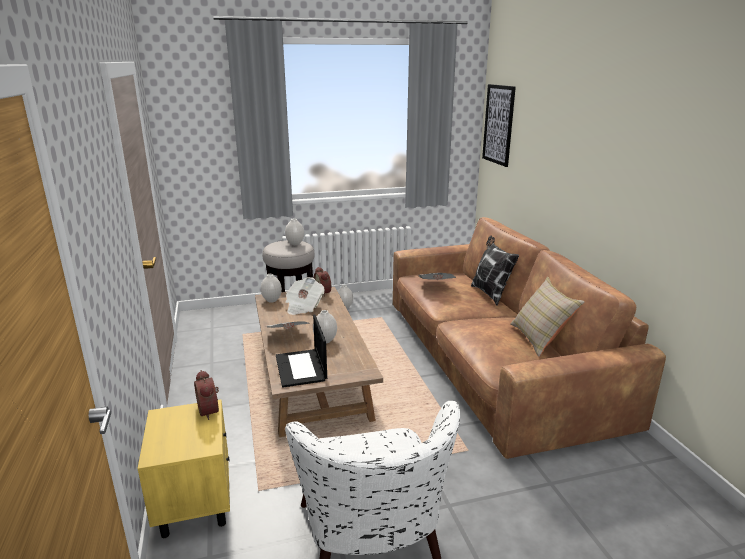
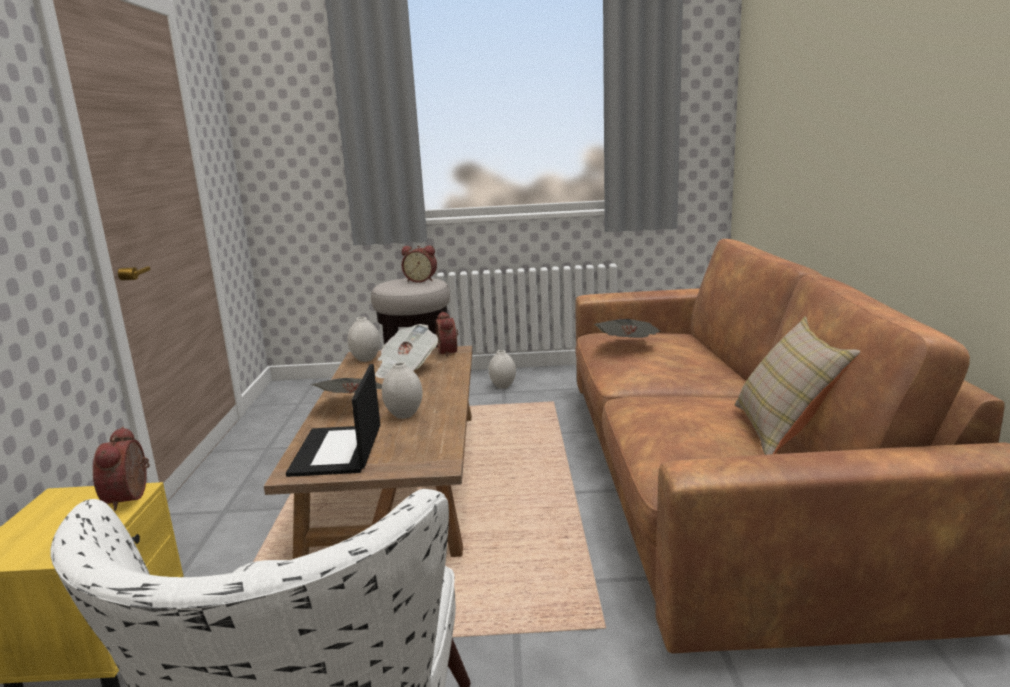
camera: 15 degrees right, 5 degrees down
white vase [285,218,304,245] -> alarm clock [402,245,437,283]
pillow [471,236,519,306] -> none
picture [482,84,516,167] -> none

